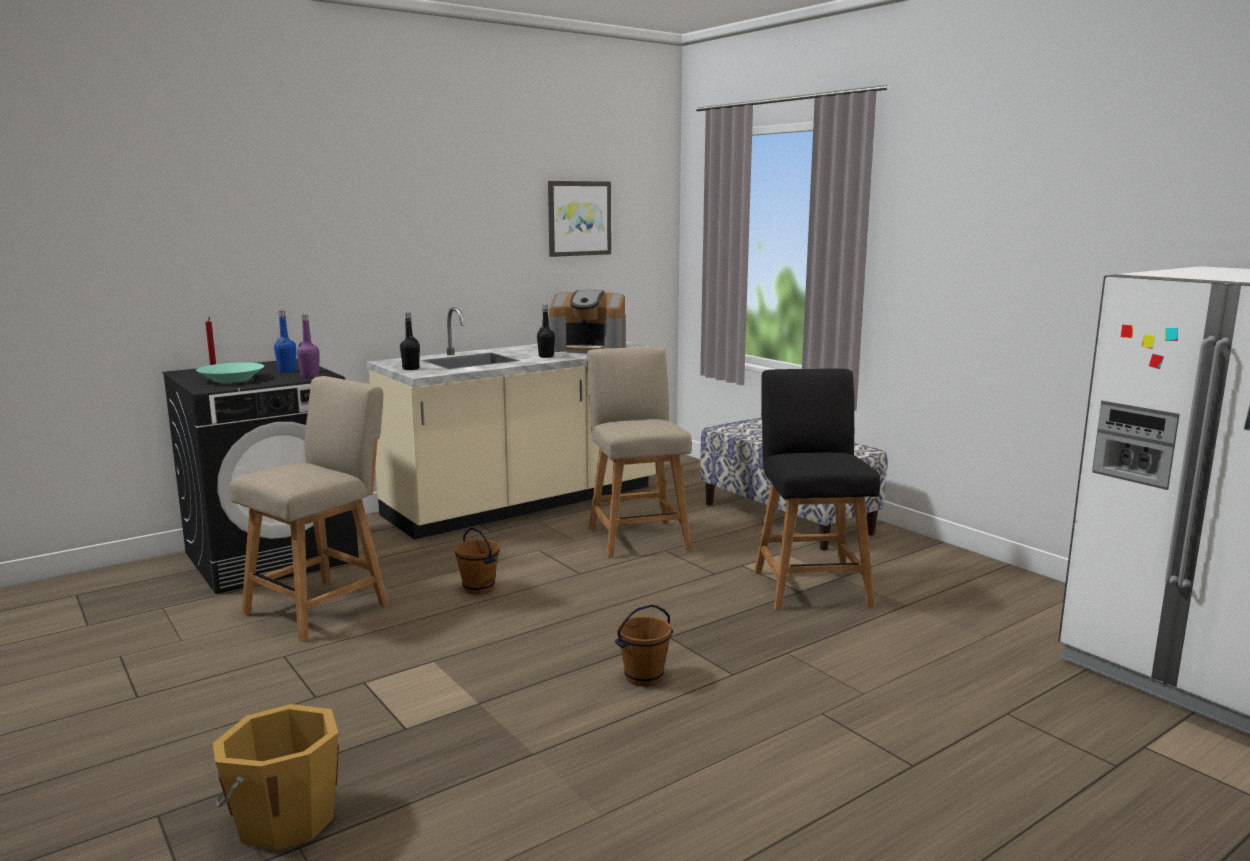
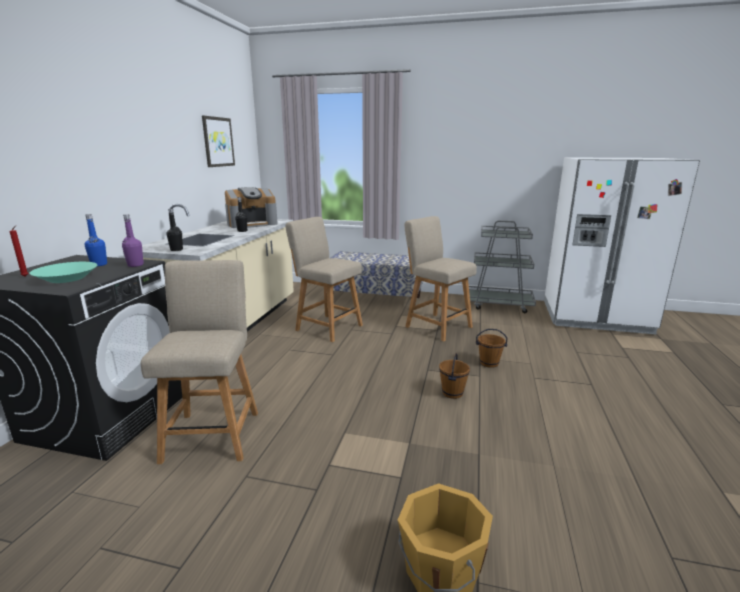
camera: 40 degrees left, 5 degrees up
brown bucket [455,528,500,595] -> brown bucket moved to [476,329,508,368]
black chair [754,368,880,610] -> beige chair [404,216,477,342]
none -> grey cart [469,221,536,313]

